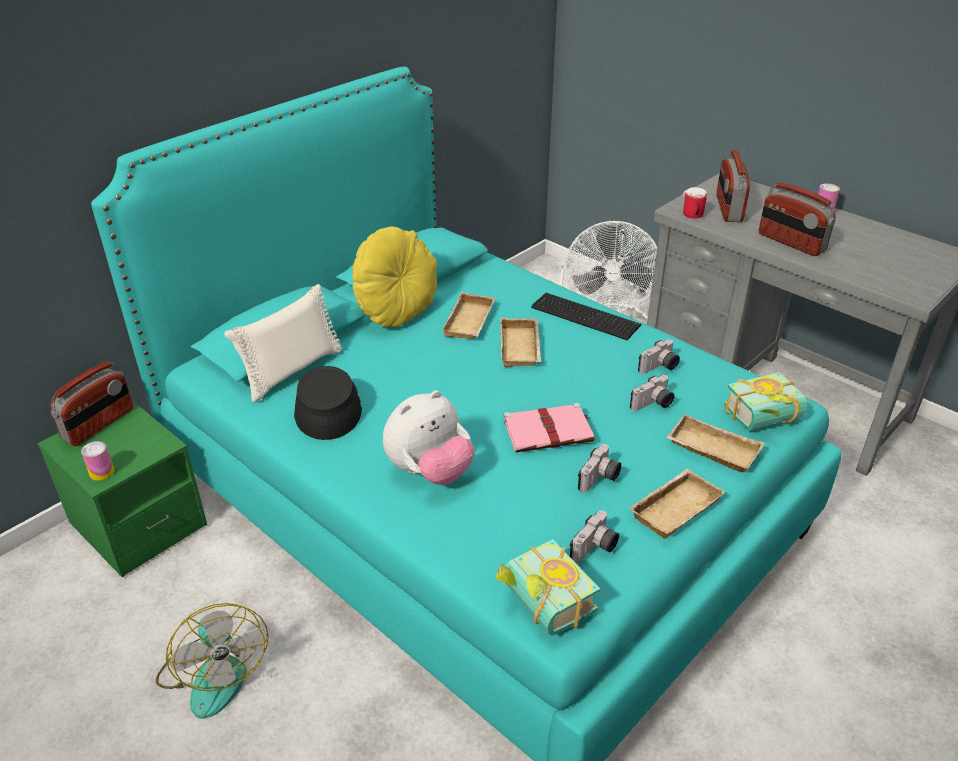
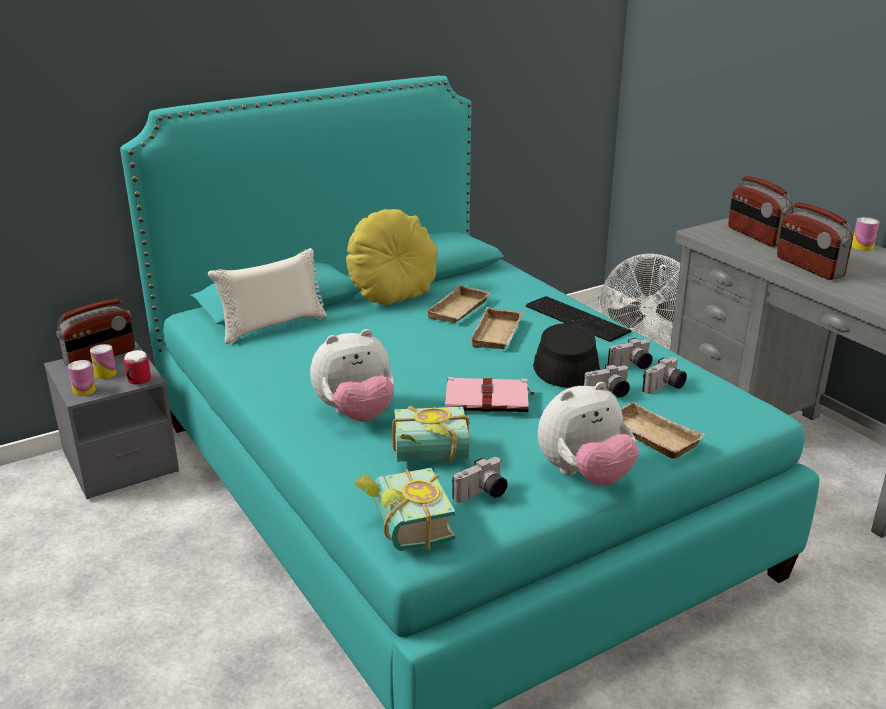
camera: 15 degrees right, 10 degrees down
green nightstand [37,401,207,577] -> grey nightstand [44,342,179,499]
fan [156,603,268,719] -> none
black hat [294,366,362,440] -> black hat moved to [533,323,600,388]
camera [578,444,621,492] -> camera moved to [642,357,687,394]
beige tray [629,469,725,539] -> plush toy [538,382,639,486]
mug [683,187,707,218] -> mug moved to [124,350,151,384]
radio [716,150,750,222] -> radio turned 45 degrees counterclockwise [728,176,793,247]
book [724,372,807,431] -> book moved to [391,406,469,462]
none -> can [90,344,117,379]

